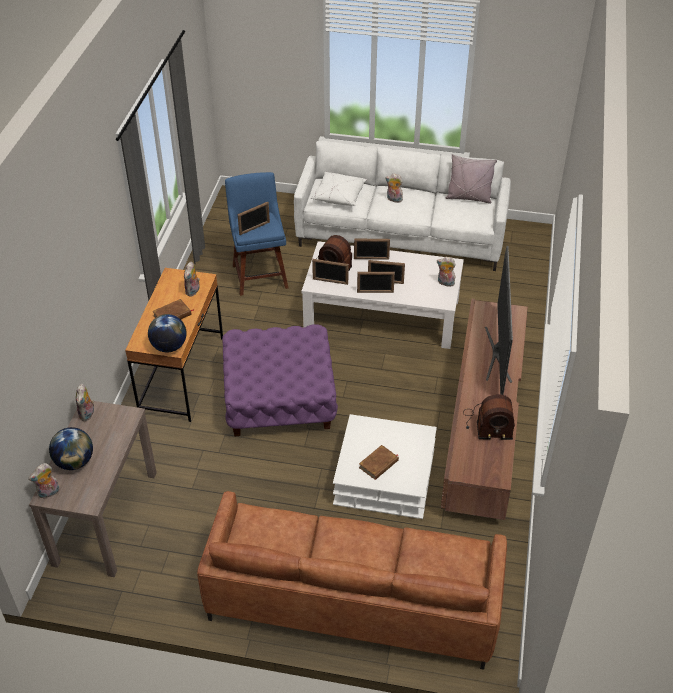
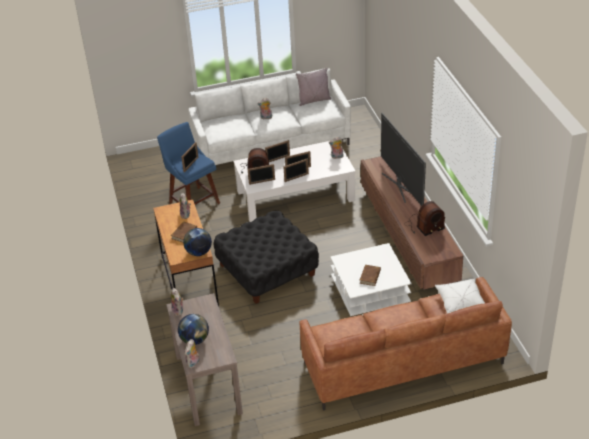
camera: 25 degrees left, 5 degrees down
purple ottoman [222,324,338,436] -> black ottoman [214,211,319,304]
white pillow [311,171,367,206] -> white pillow moved to [435,279,485,313]

